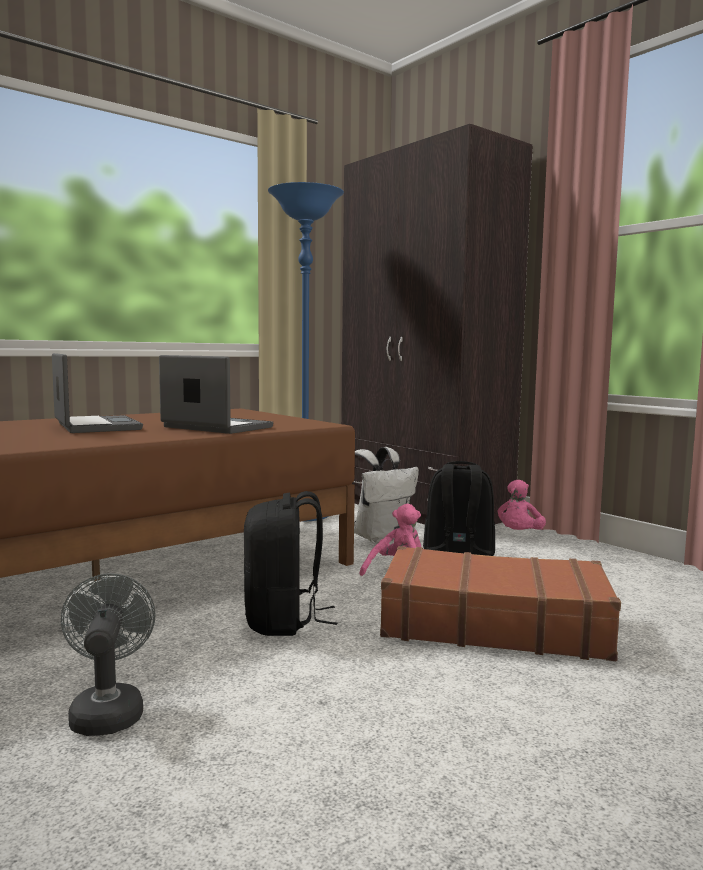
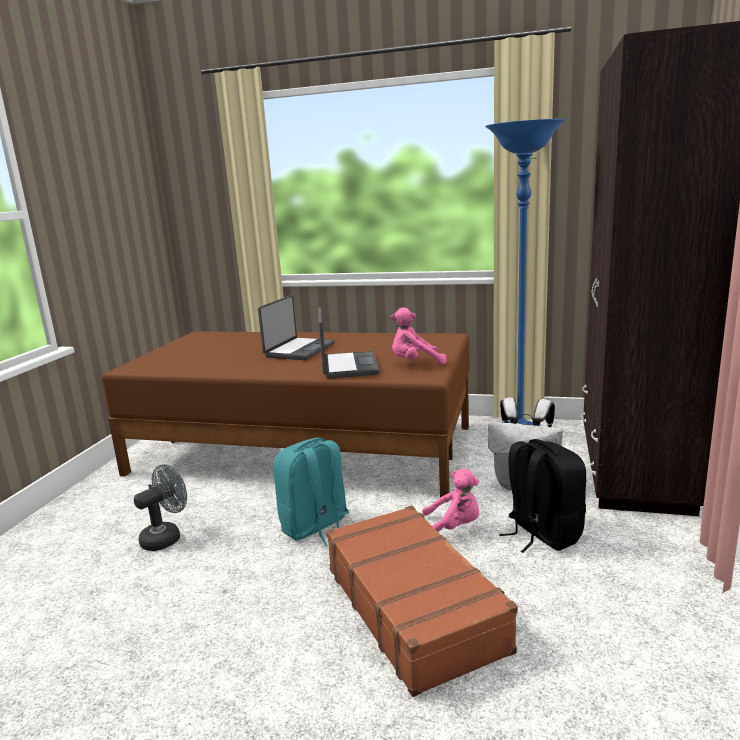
camera: 55 degrees right, 10 degrees up
black backpack [244,491,337,636] -> turquoise backpack [273,438,349,547]
pink plush toy [497,480,546,530] -> pink plush toy moved to [391,307,447,364]

